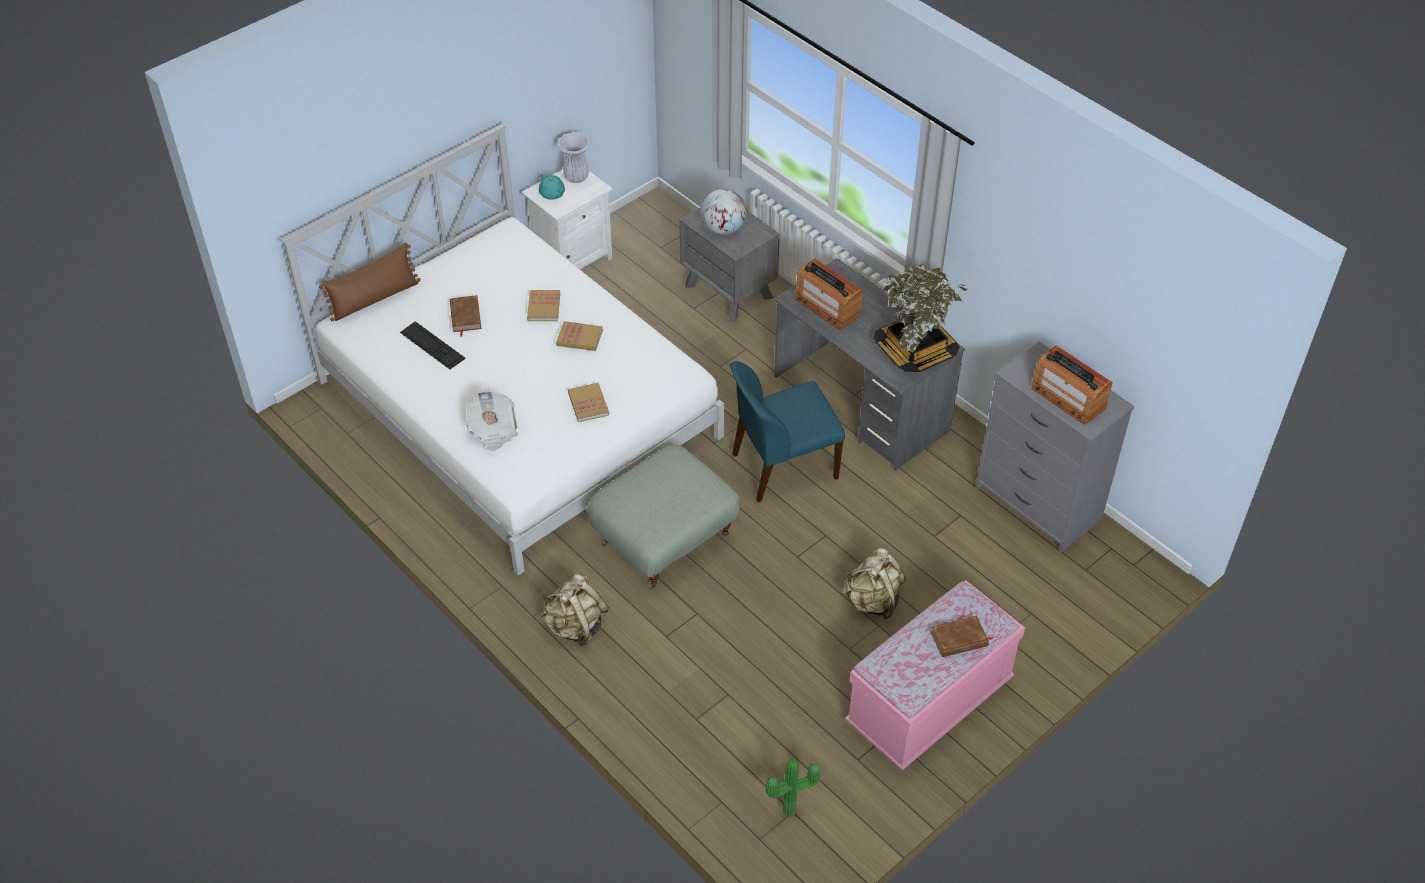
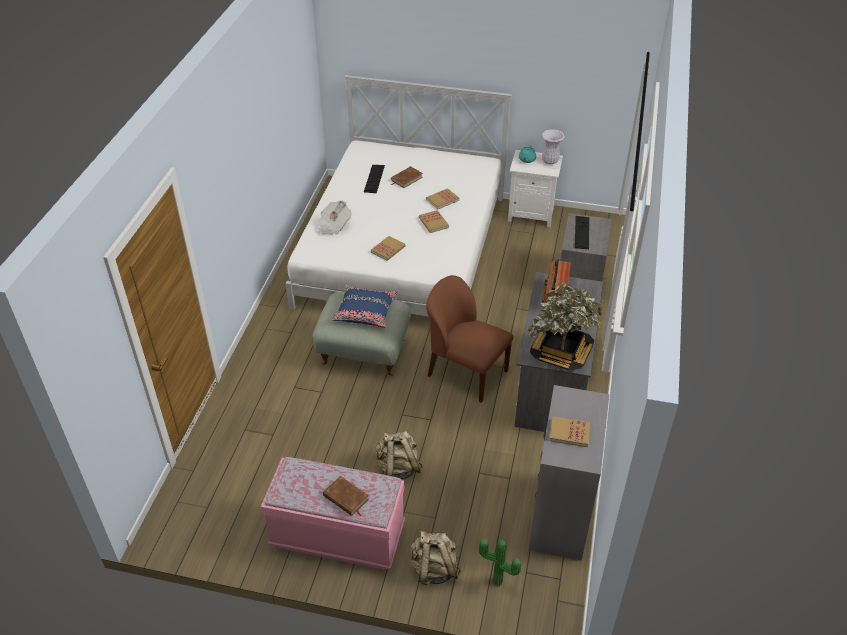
camera: 55 degrees right, 5 degrees down
brown pillow [319,243,421,321] -> none
beige backpack [540,574,609,646] -> beige backpack moved to [411,529,461,585]
globe [701,189,747,235] -> keyboard [575,216,589,249]
blue chair [730,361,845,502] -> brown chair [426,275,513,403]
potted plant [766,759,820,817] -> potted plant moved to [479,539,521,586]
radio [1031,345,1113,424] -> book [549,416,590,447]
none -> blue pillow [332,285,398,328]

